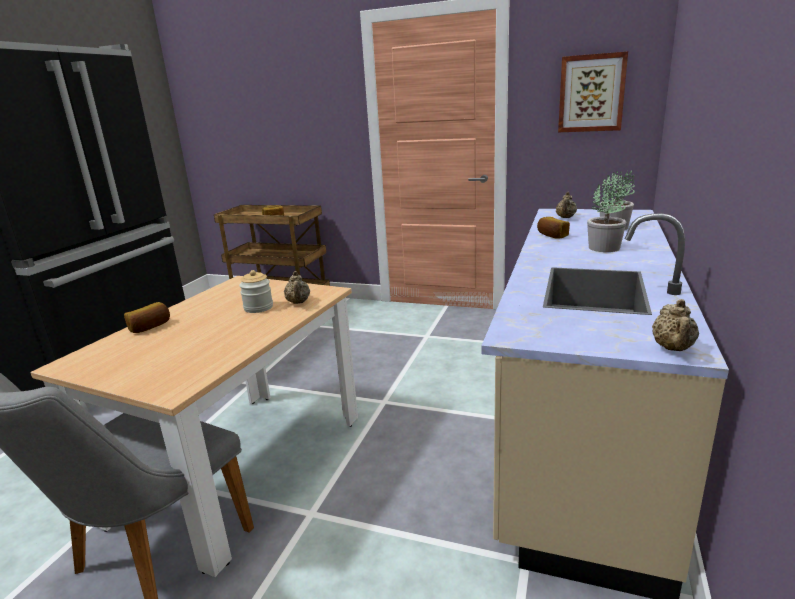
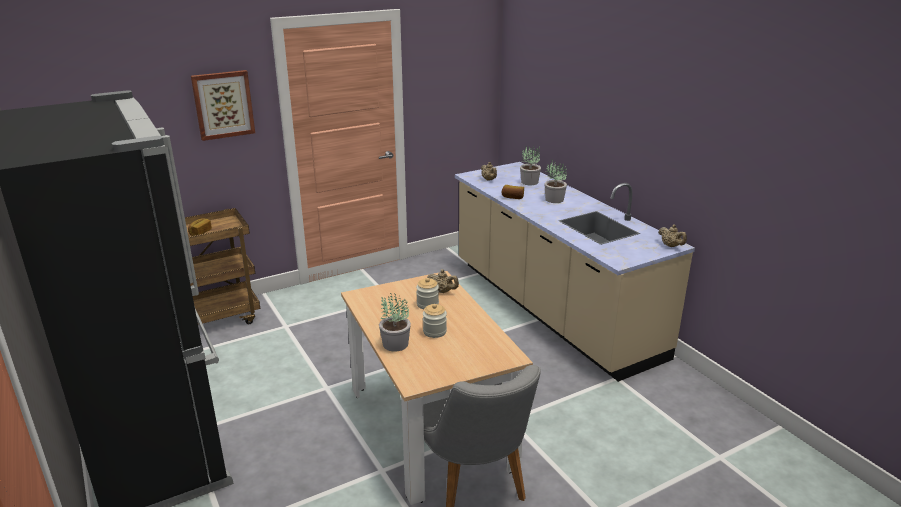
camera: 50 degrees left, 5 degrees up
bread [124,302,170,333] -> potted plant [379,293,411,352]
picture [558,52,628,132] -> picture moved to [191,70,255,141]
none -> jar [423,304,447,338]

